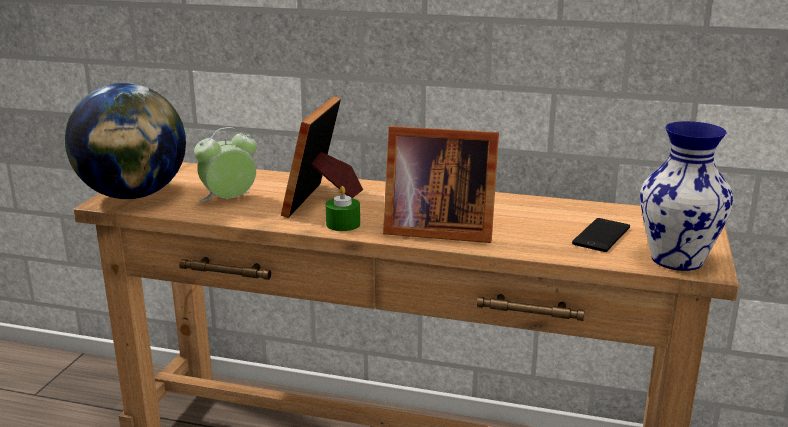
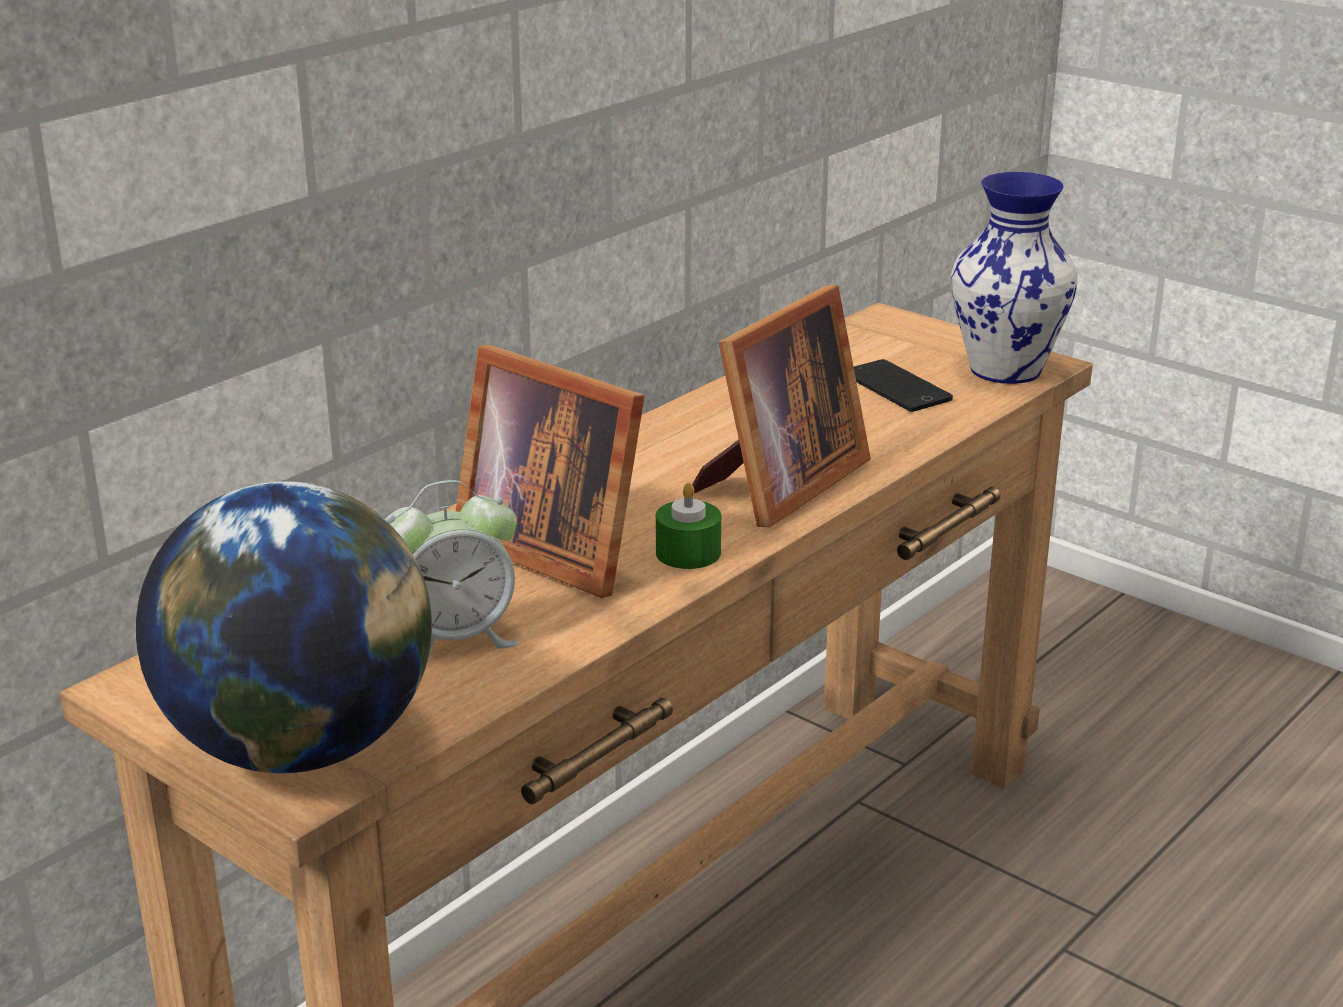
camera: 65 degrees left, 5 degrees up
alarm clock [194,127,257,201] -> alarm clock turned 105 degrees counterclockwise [385,480,519,662]

